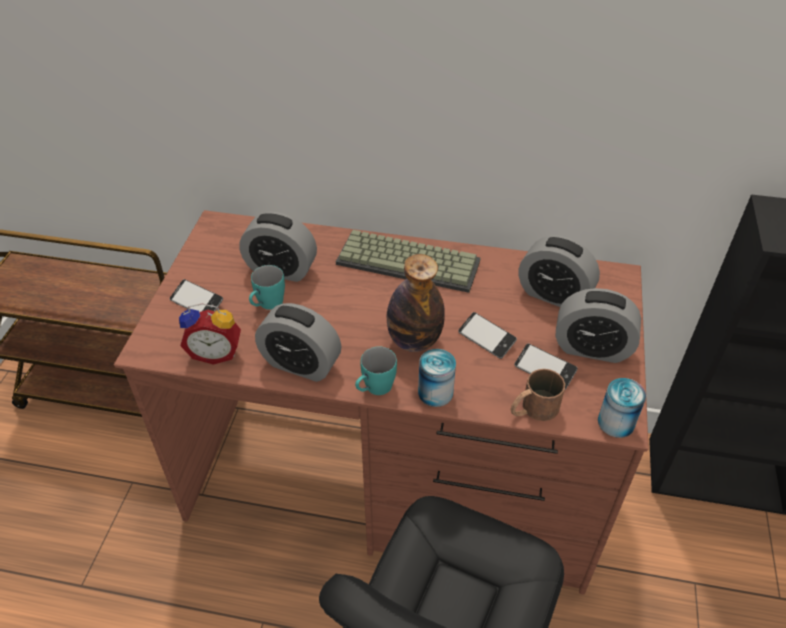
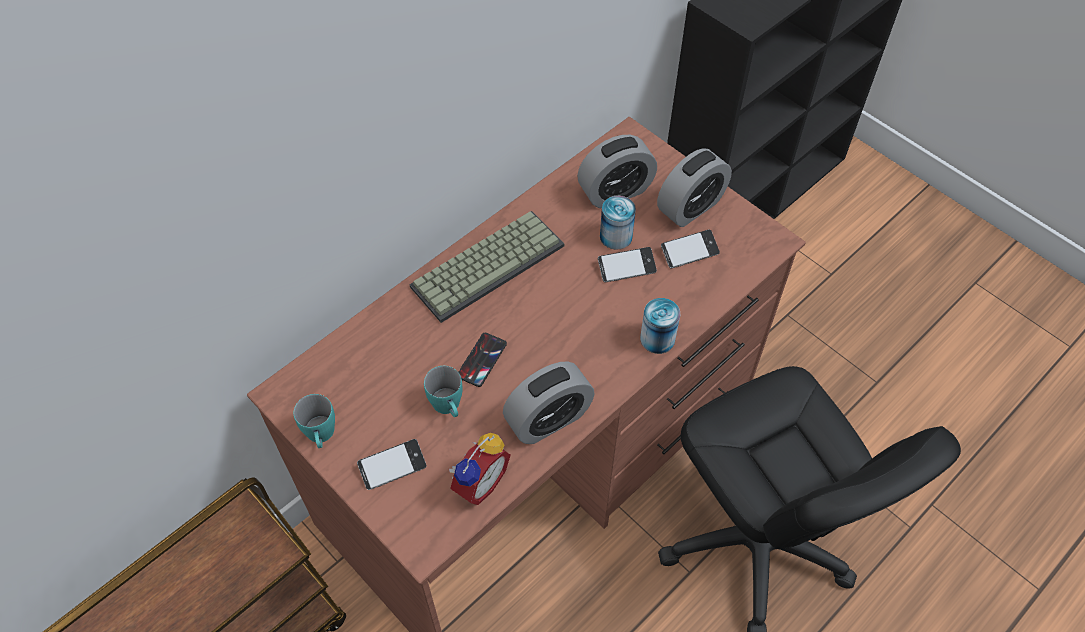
camera: 55 degrees left, 10 degrees up
alarm clock [239,212,317,282] -> none
turquoise mug [355,347,397,395] -> turquoise mug moved to [293,394,335,448]
bottle [387,254,445,352] -> none
brown mug [511,369,565,421] -> none
can [598,378,646,438] -> can moved to [600,196,636,250]
none -> phone [459,333,507,387]

